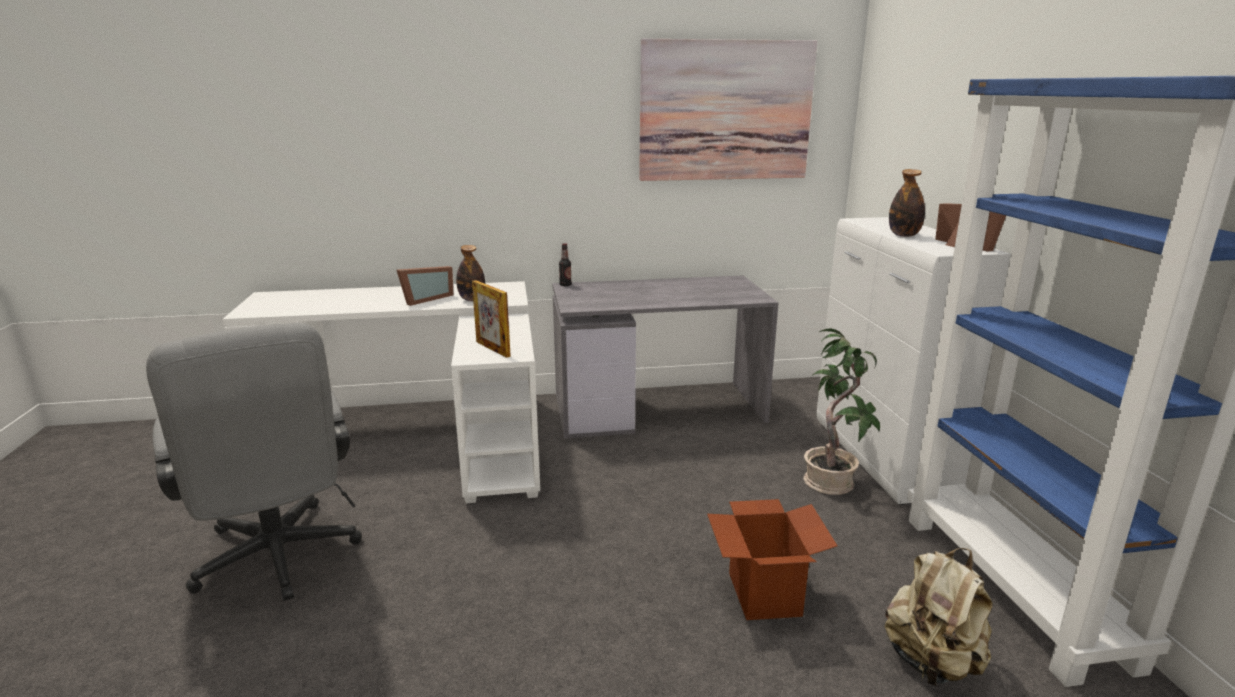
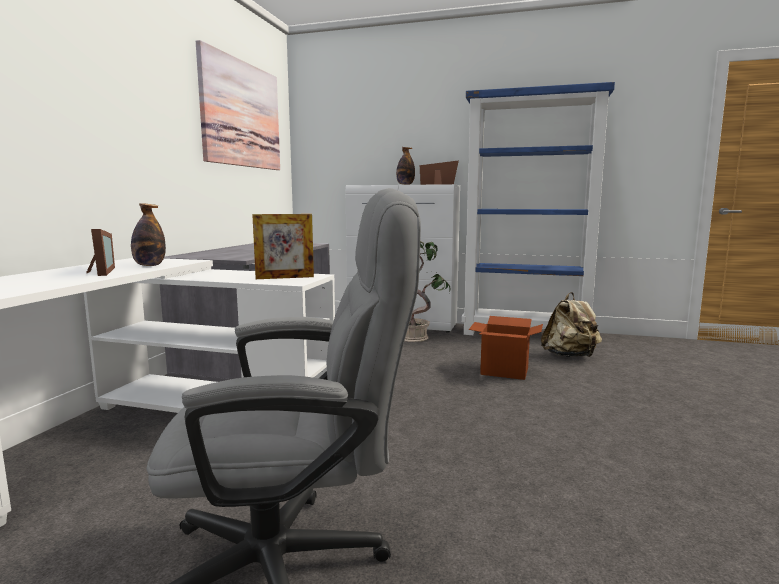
camera: 65 degrees left, 10 degrees down
bottle [559,243,572,286] -> none

